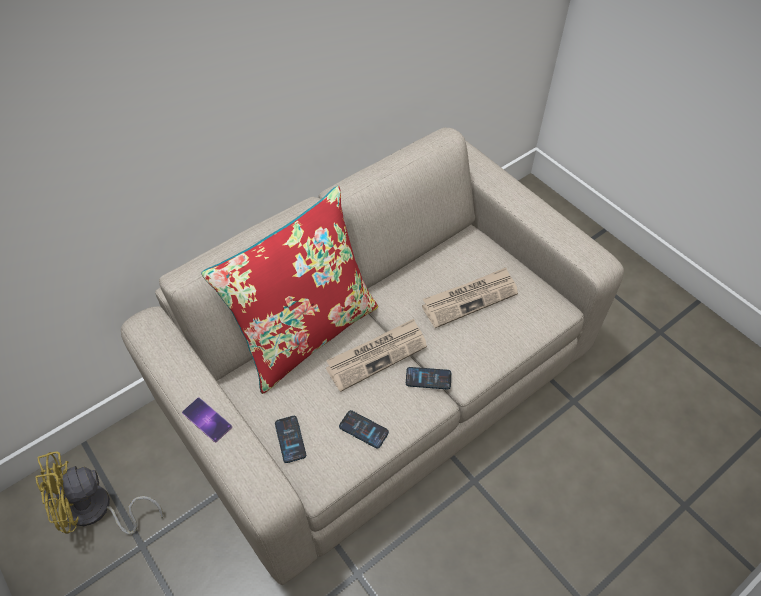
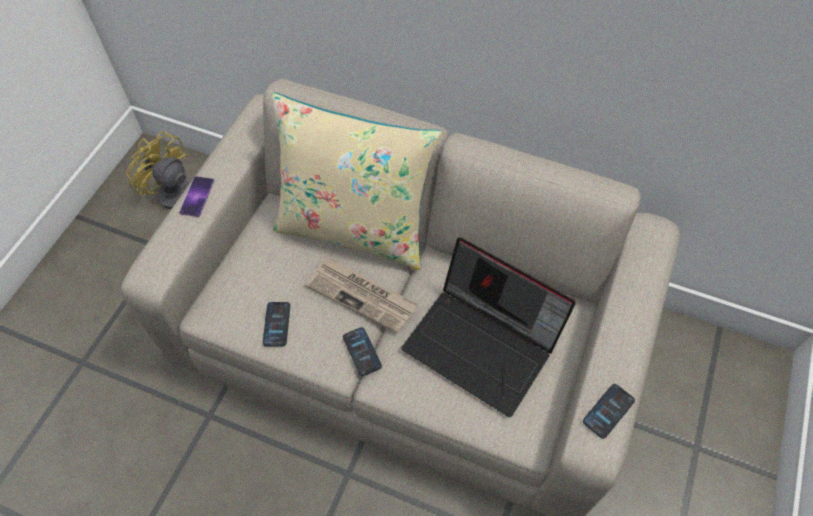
camera: 60 degrees right, 5 degrees up
red pillow [201,186,378,394] -> beige pillow [271,92,442,270]
phone [275,416,306,463] -> phone moved to [583,384,635,439]
newspaper [422,268,518,328] -> laptop [401,237,576,417]

